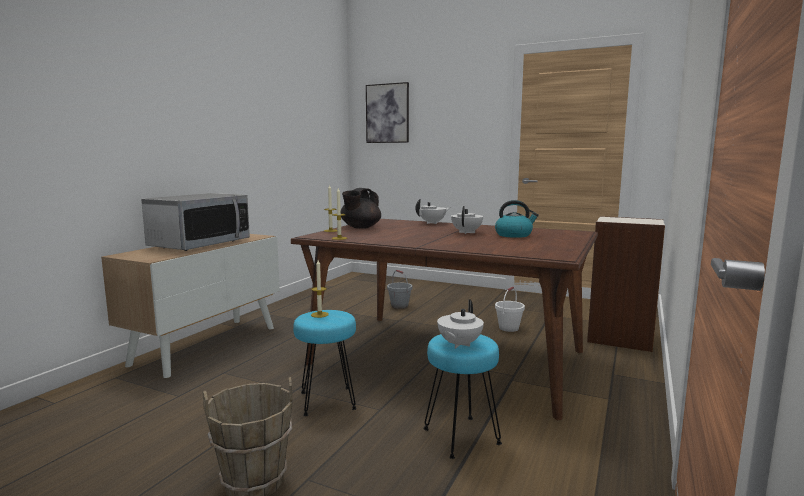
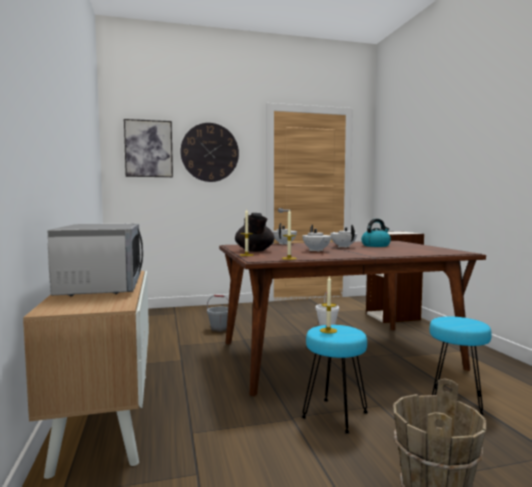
camera: 40 degrees left, 5 degrees down
white teapot [437,299,484,349] -> white teapot moved to [302,225,331,252]
none -> wall clock [180,123,239,182]

